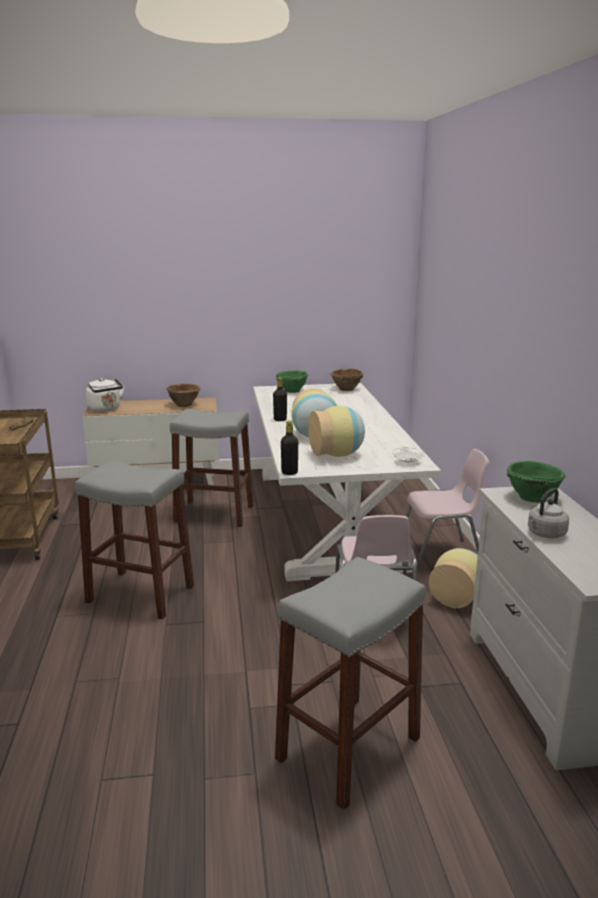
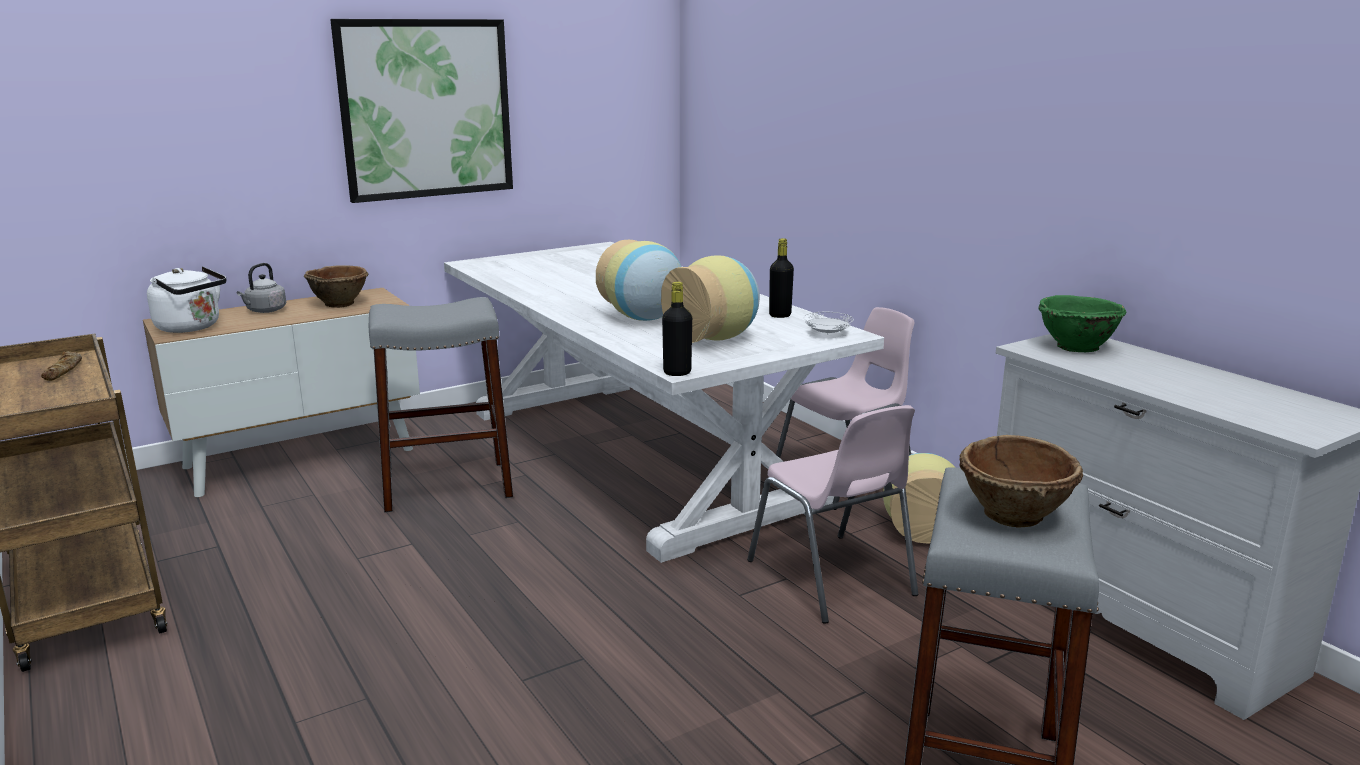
camera: 25 degrees left, 0 degrees up
grey stool [75,461,194,619] -> none
black bottle [273,377,287,421] -> black bottle moved to [769,238,794,318]
green bowl [276,370,308,393] -> none
brown bowl [330,368,363,391] -> brown bowl moved to [959,435,1083,528]
grey kettle [528,488,569,538] -> grey kettle moved to [237,263,286,313]
none -> picture [330,19,513,203]

